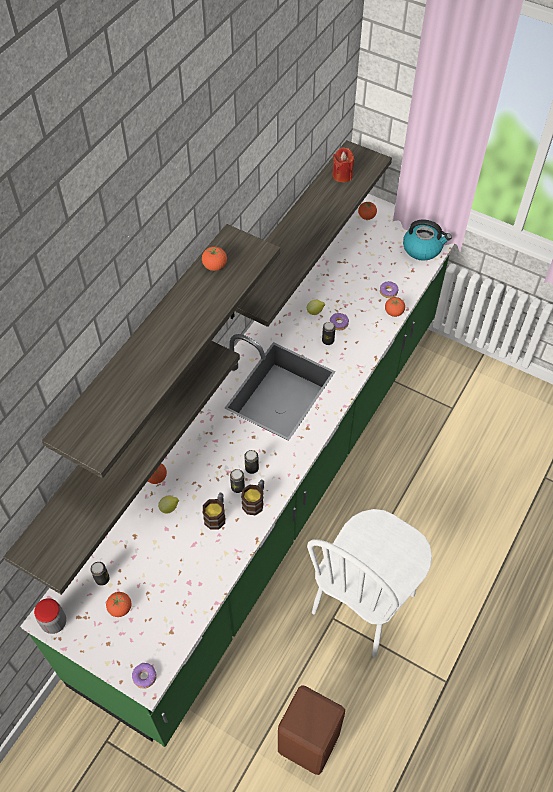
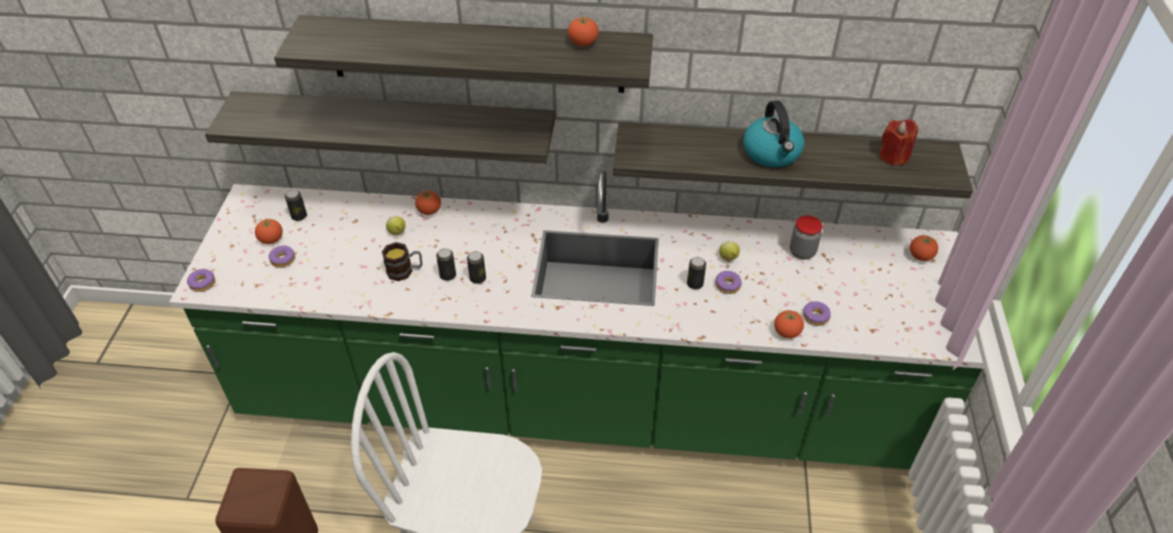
camera: 65 degrees right, 10 degrees down
jar [34,598,66,634] -> jar moved to [790,215,823,260]
mug [241,479,264,515] -> none
kettle [403,219,452,261] -> kettle moved to [743,100,804,167]
none -> donut [269,246,295,268]

